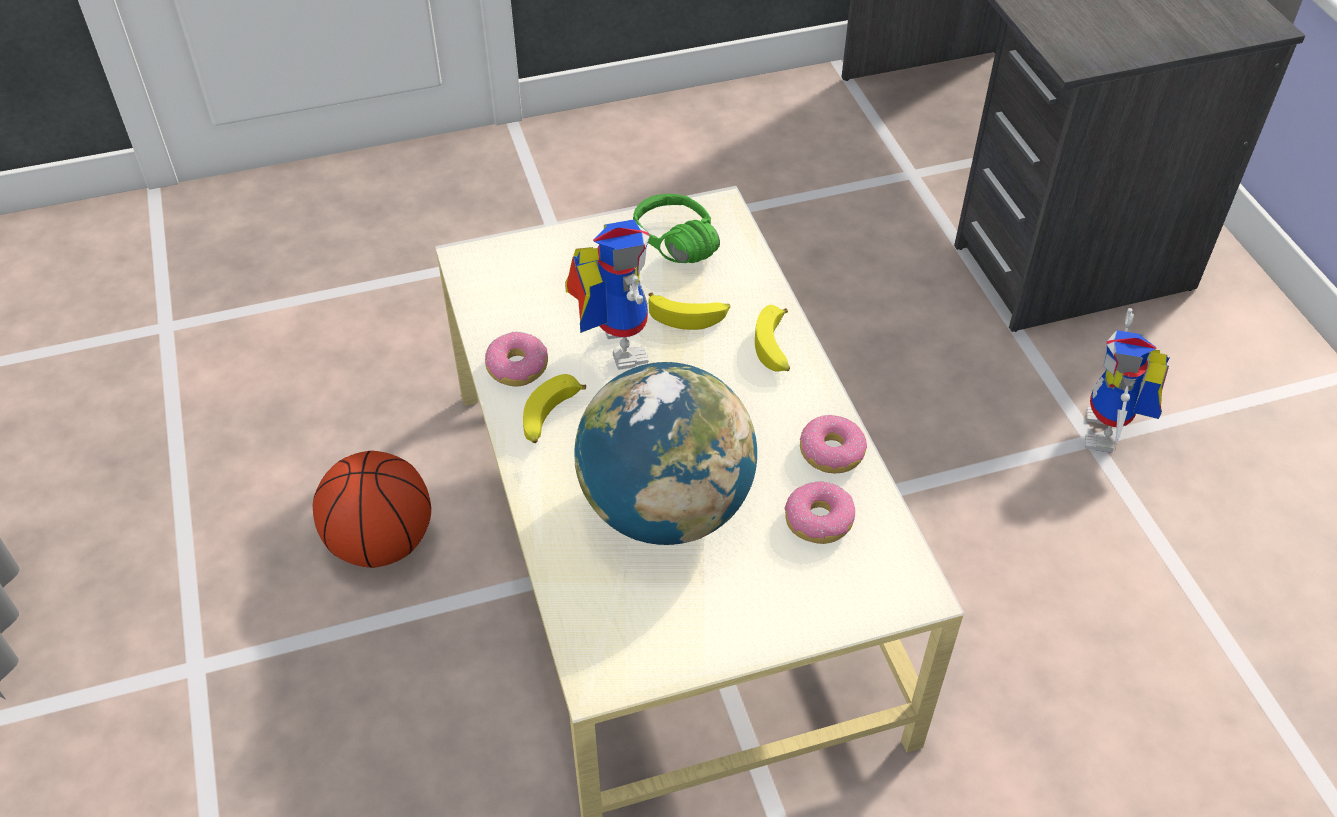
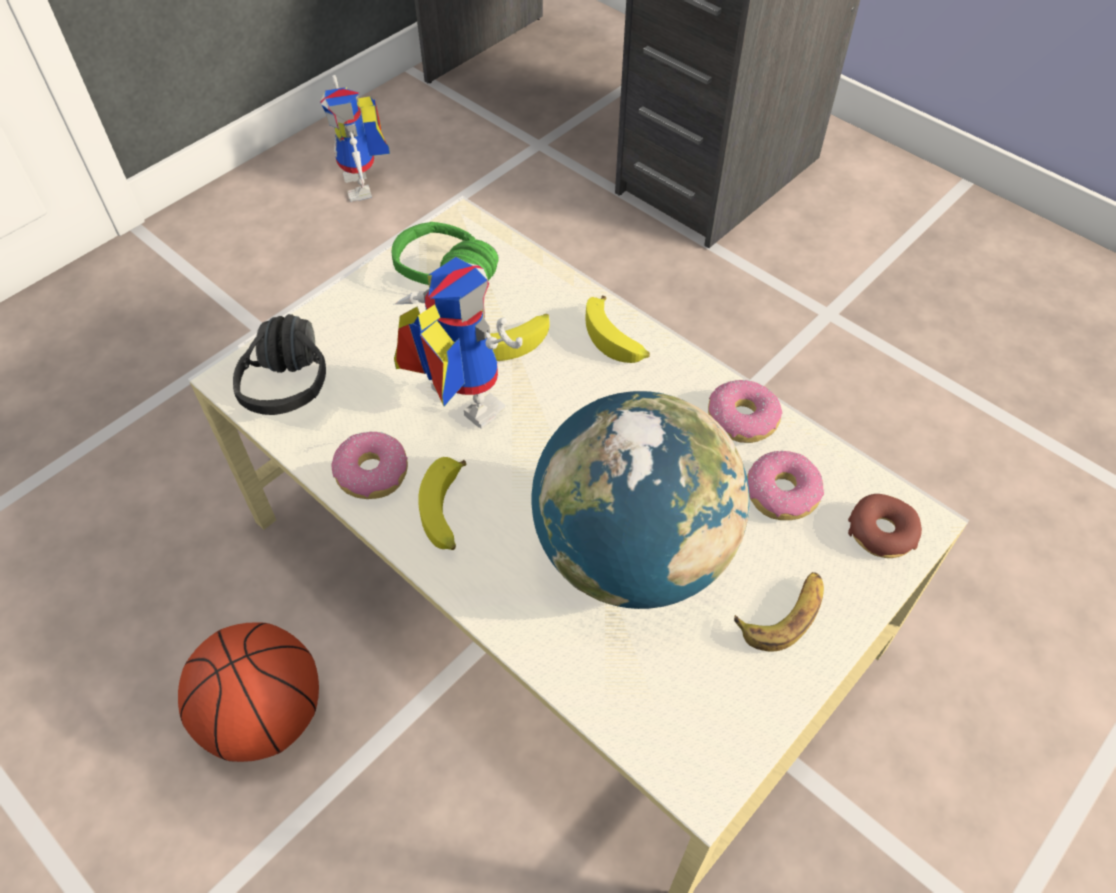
camera: 30 degrees left, 5 degrees up
toy robot [1085,308,1170,453] -> toy robot moved to [320,75,390,202]
none -> black headphones [233,314,326,415]
none -> banana [734,572,824,652]
none -> donut [848,494,922,558]

